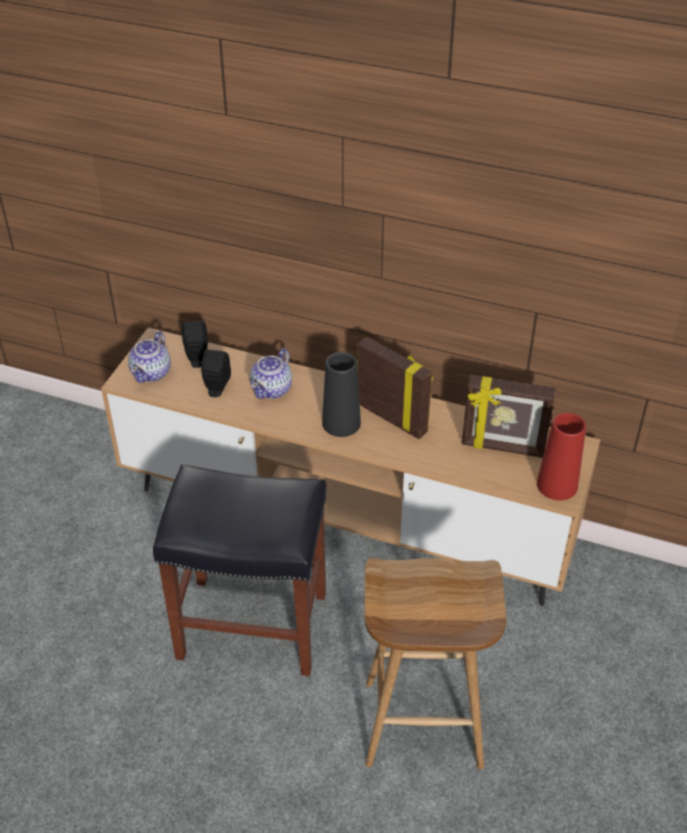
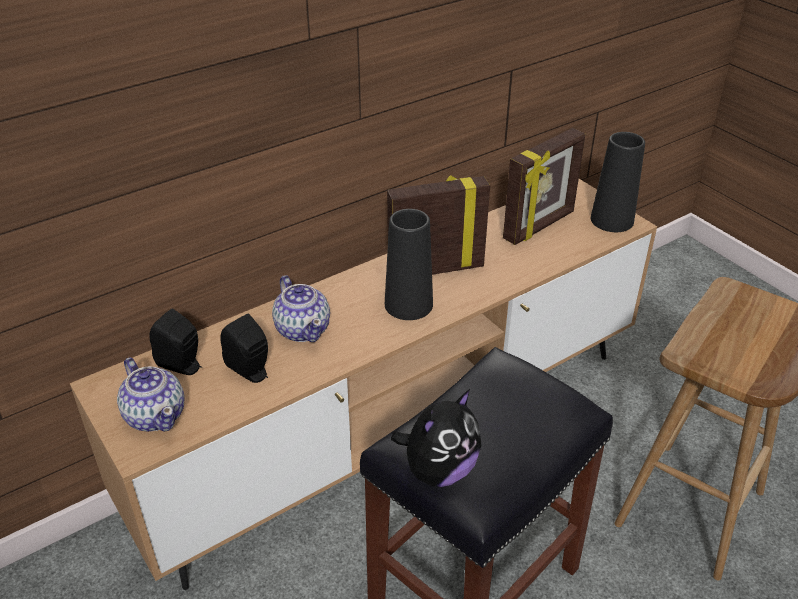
camera: 55 degrees left, 5 degrees down
red vase [537,413,586,500] -> black vase [591,132,645,232]
none -> plush toy [391,389,482,487]

